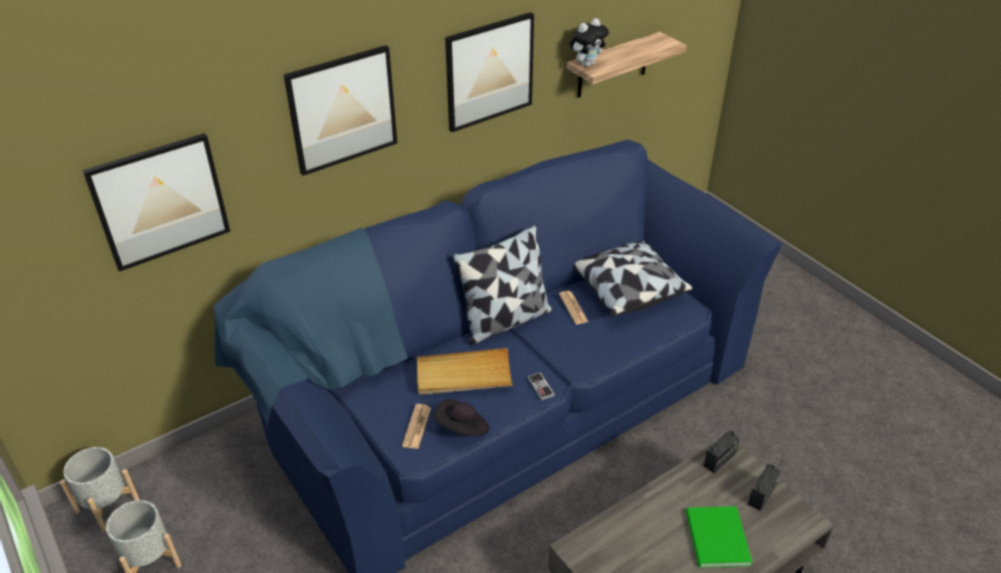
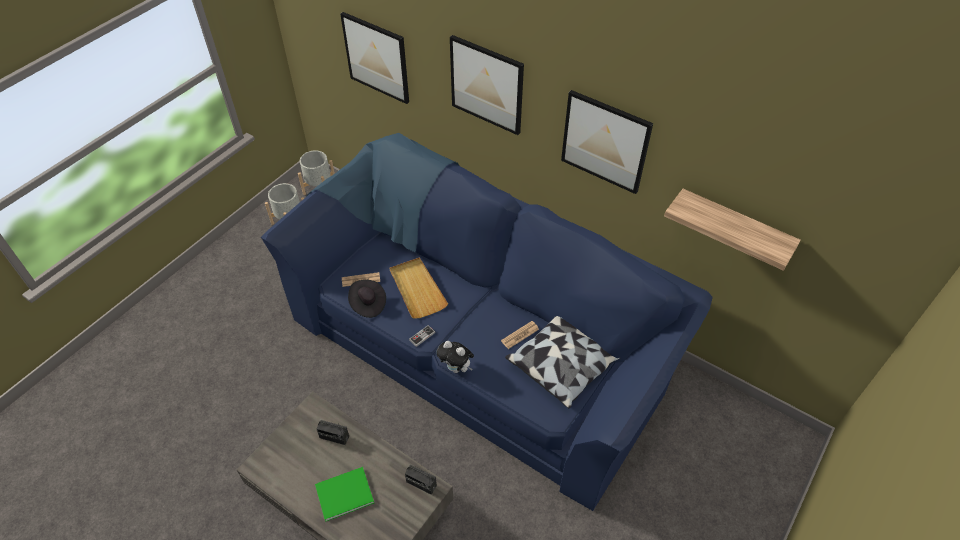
camera: 70 degrees right, 10 degrees up
pillow [452,225,552,345] -> none
plush toy [570,18,609,67] -> plush toy moved to [436,341,474,373]
radio [748,452,784,511] -> radio moved to [316,420,349,445]

